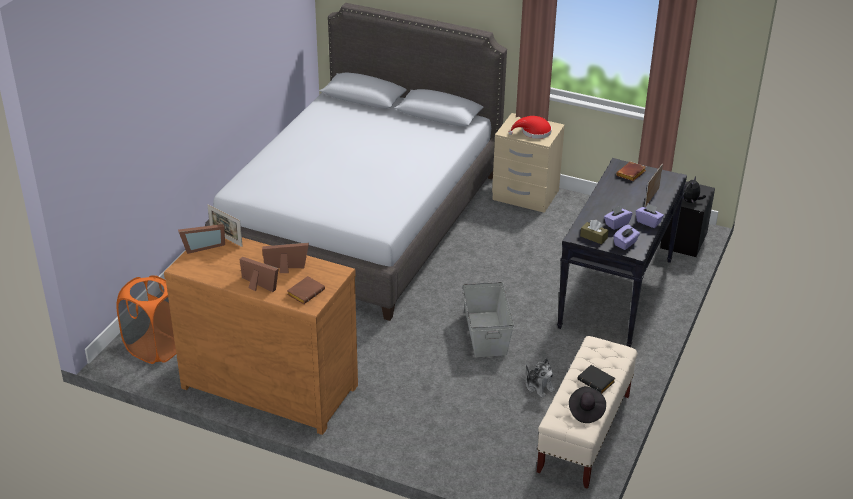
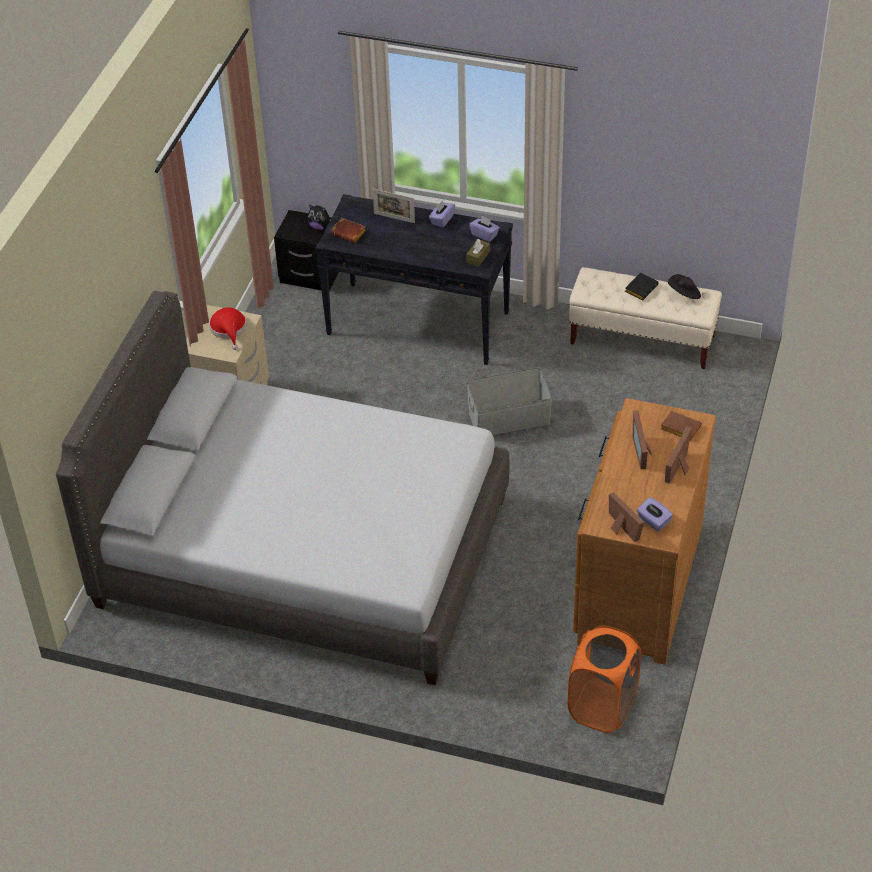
camera: 95 degrees left, 10 degrees up
picture frame [207,204,243,247] -> none
plush toy [526,358,555,398] -> none
purple tissue box [604,205,632,230] -> purple tissue box moved to [637,497,673,531]

